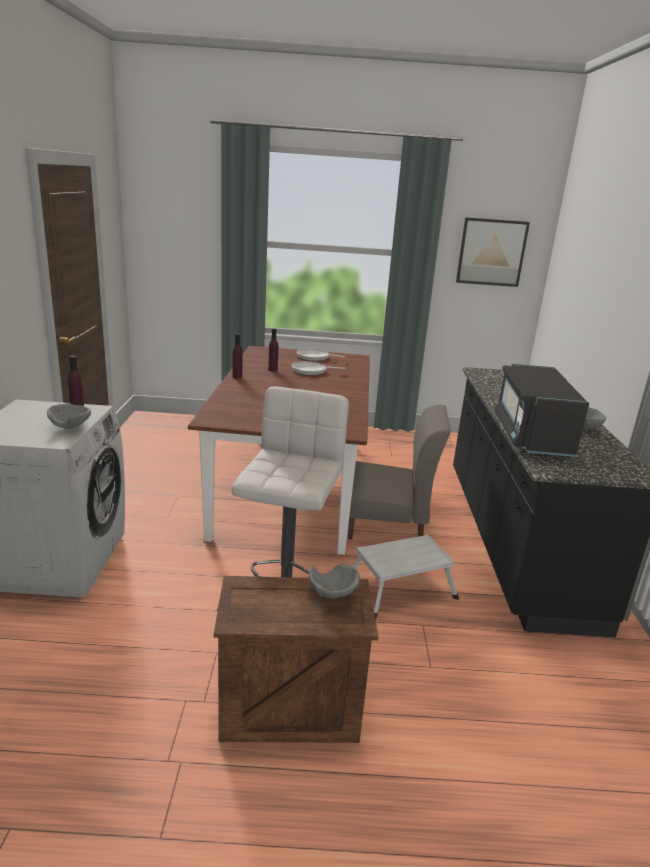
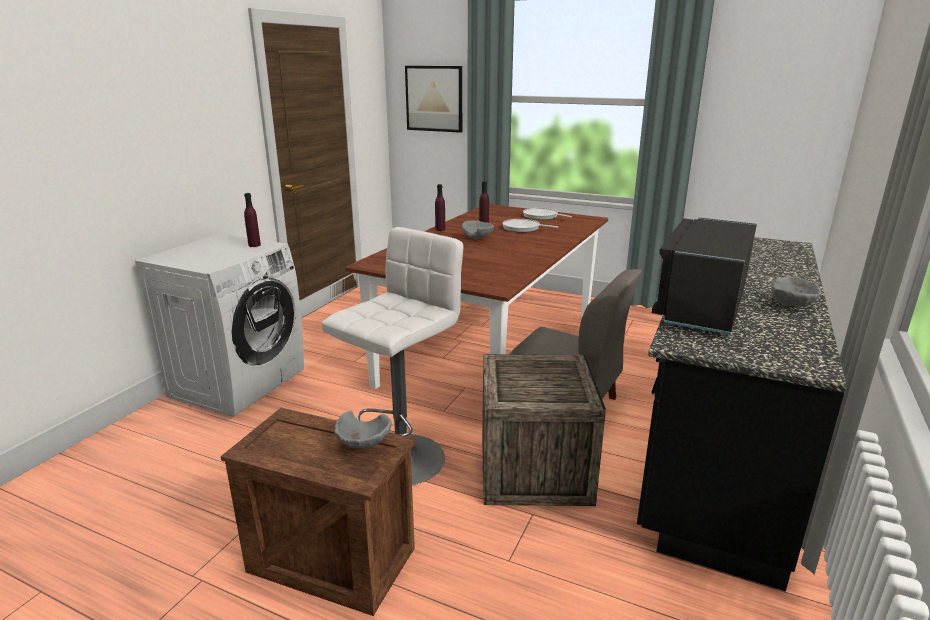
camera: 25 degrees right, 0 degrees up
grey bowl [47,403,91,429] -> grey bowl moved to [462,220,494,240]
white step ladder [353,535,459,620] -> crate [482,354,606,506]
picture [456,217,530,287] -> picture moved to [405,66,462,133]

